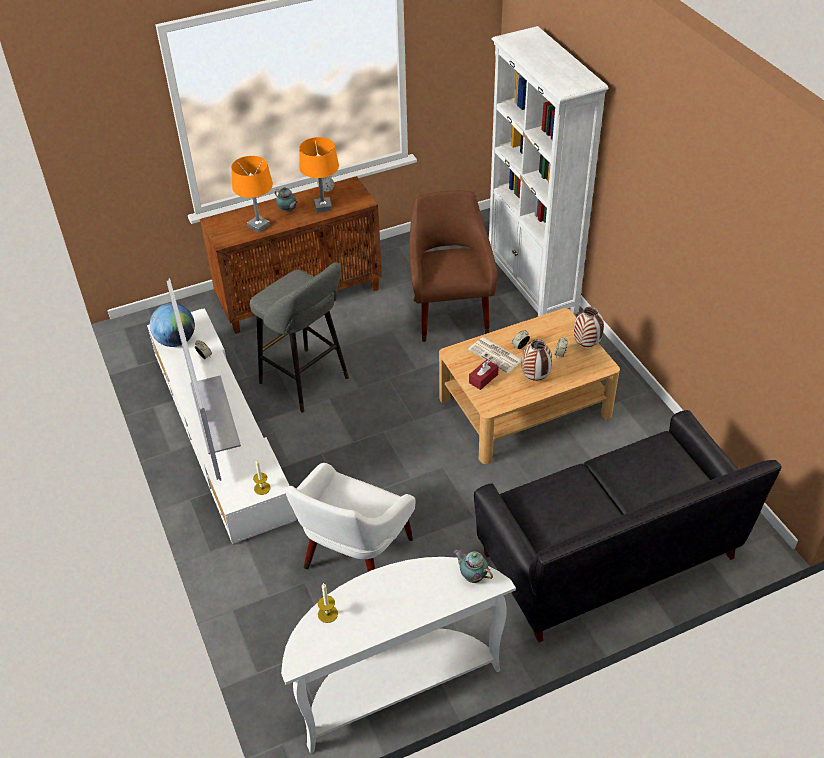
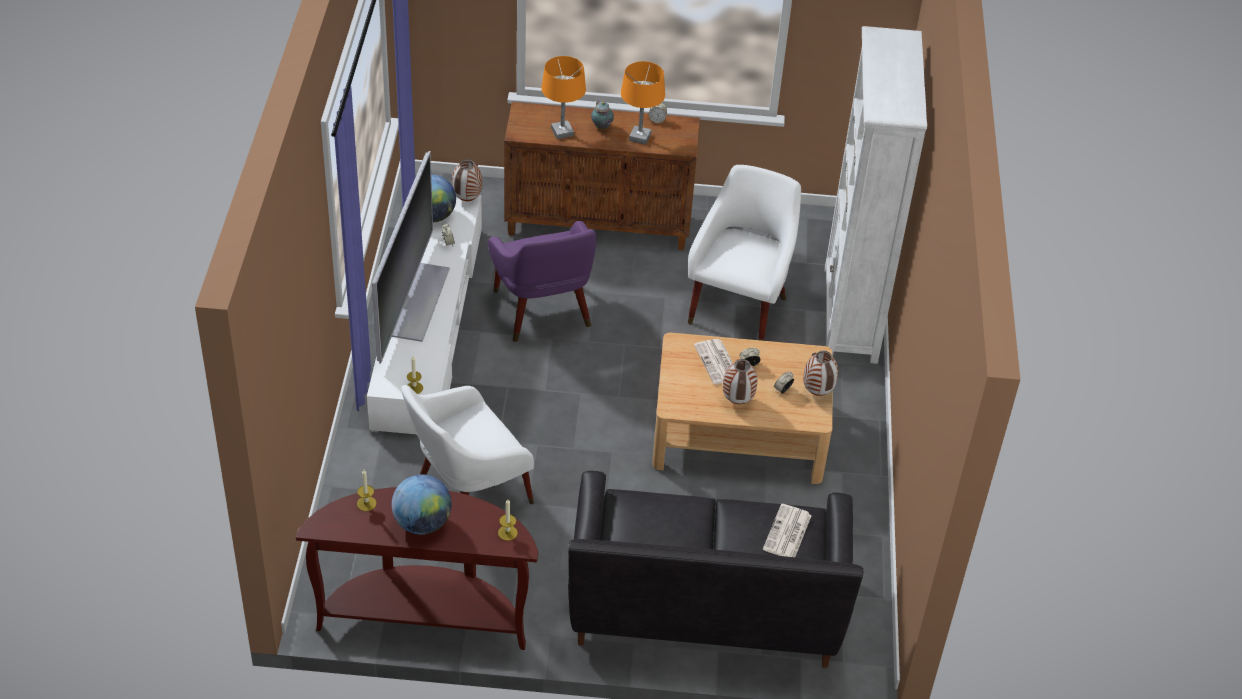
camera: 25 degrees right, 0 degrees up
grey stool [250,262,349,413] -> purple armchair [488,221,597,342]
white console table [281,557,516,753] -> brown console table [296,487,538,650]
brown armchair [409,190,497,342] -> white armchair [688,165,801,341]
teapot [454,550,493,583] -> candle [498,499,518,541]
red tissue box [469,360,499,390] -> none
none -> globe [392,474,452,534]
none -> vase [452,159,482,201]
none -> newspaper [763,504,812,557]

